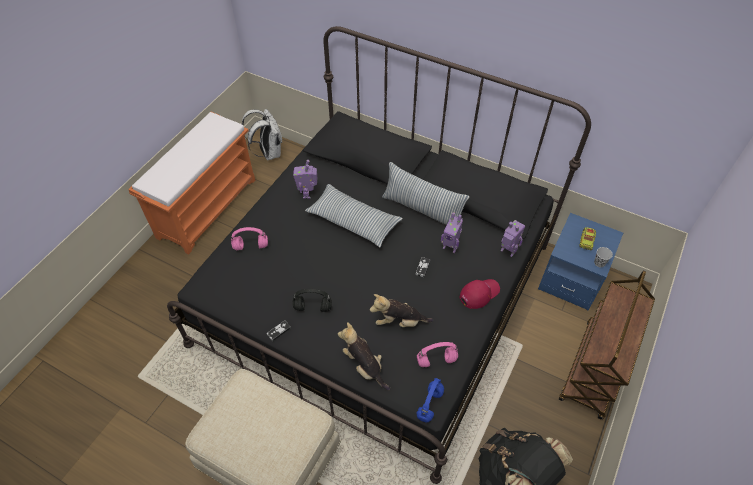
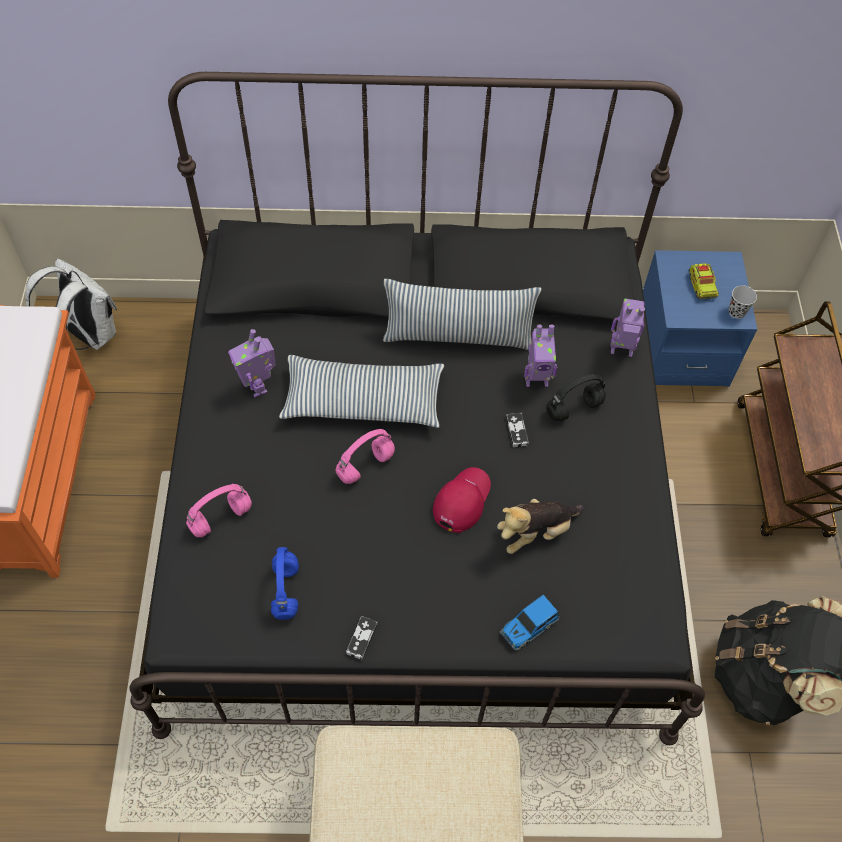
camera: 30 degrees left, 5 degrees up
black headphones [293,289,332,312] -> black headphones moved to [546,374,606,421]
plush toy [338,322,390,390] -> toy car [500,595,560,651]
blue headphones [416,378,444,422] -> blue headphones moved to [271,547,299,620]
pink headphones [417,342,458,367] -> pink headphones moved to [335,429,395,484]
red cap [460,279,500,309] -> red cap moved to [433,467,491,533]

